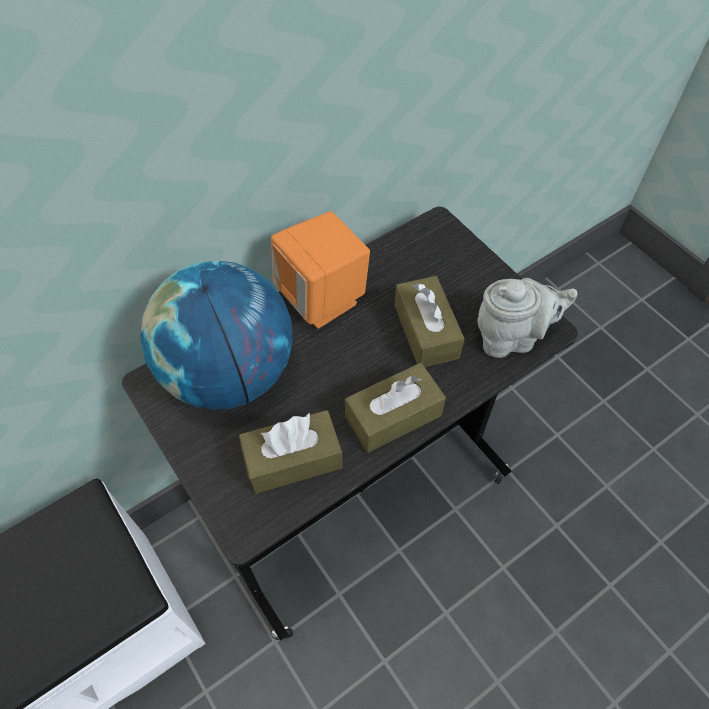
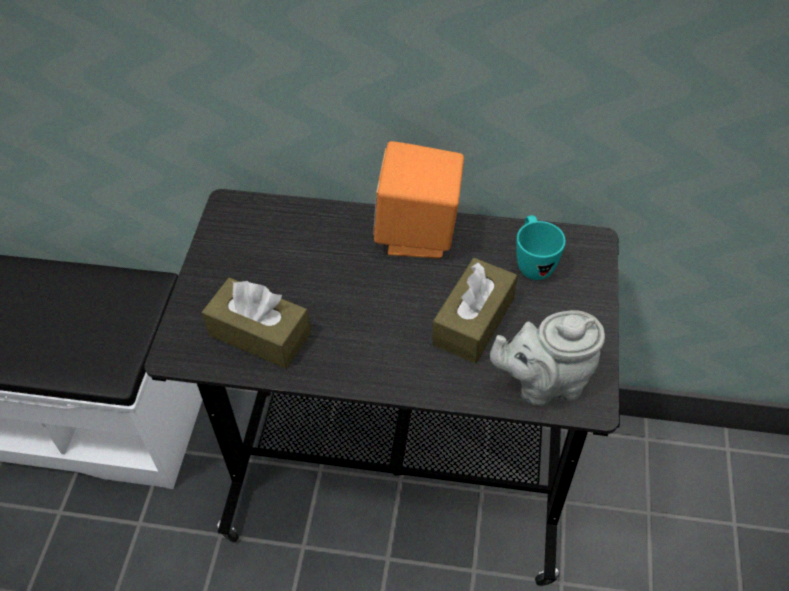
camera: 45 degrees right, 5 degrees down
globe [140,260,292,410] -> none
brown tissue box [345,363,446,453] -> none
grey teapot [478,278,578,358] -> grey teapot turned 135 degrees clockwise [490,310,605,406]
none -> turquoise mug [516,215,566,280]

